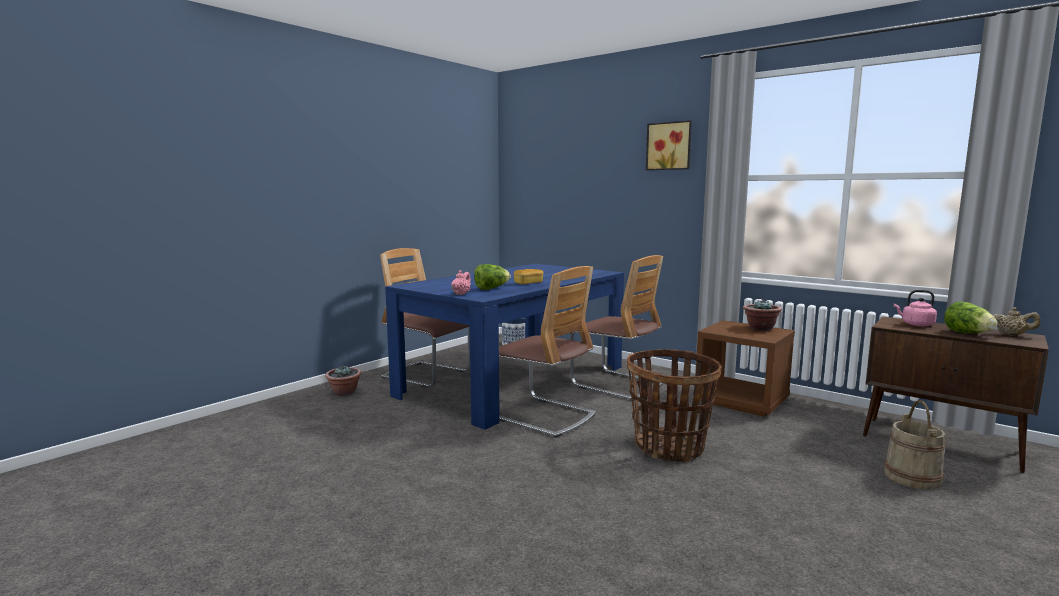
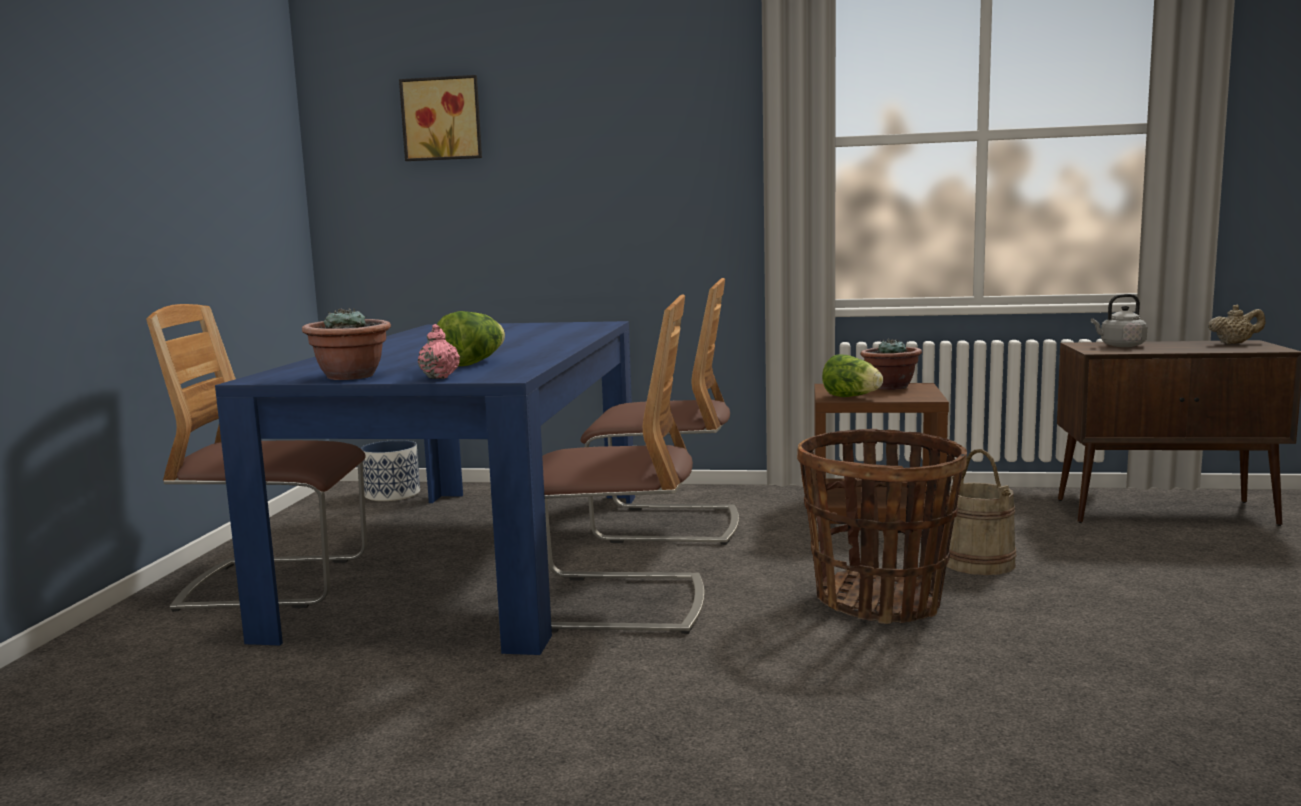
camera: 30 degrees left, 0 degrees up
potted plant [325,366,361,396] -> potted plant moved to [302,308,391,380]
bread [514,269,543,285] -> none
picture [646,120,692,170] -> picture moved to [399,75,482,161]
beige bucket [884,400,945,490] -> beige bucket moved to [946,449,1016,575]
pink kettle [894,290,937,326] -> grey kettle [1091,294,1147,347]
lettuce [944,301,998,333] -> lettuce moved to [822,354,883,397]

